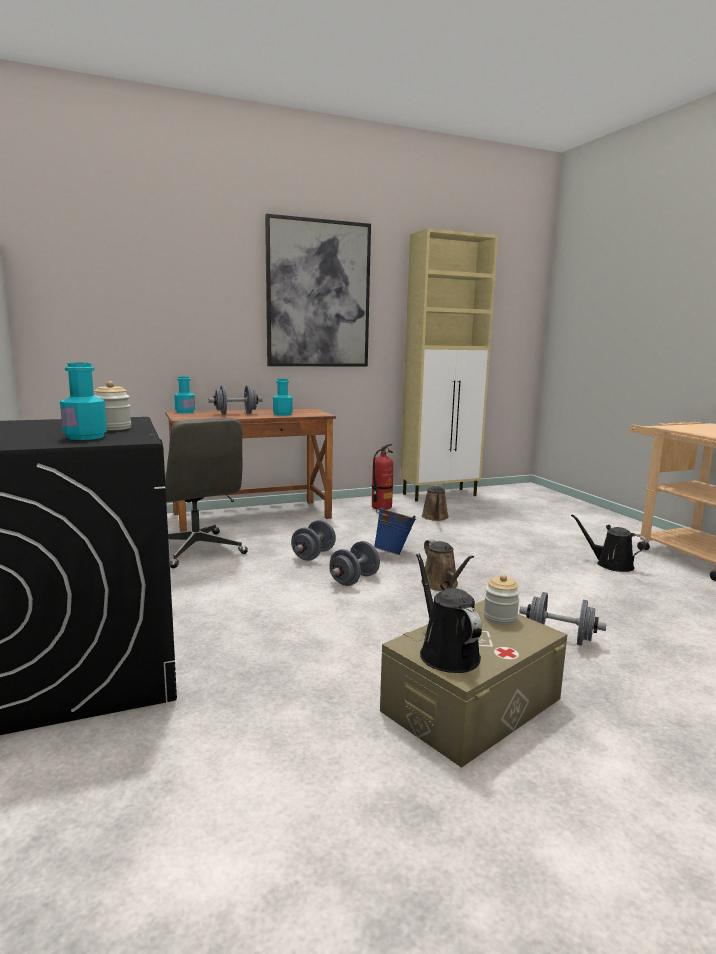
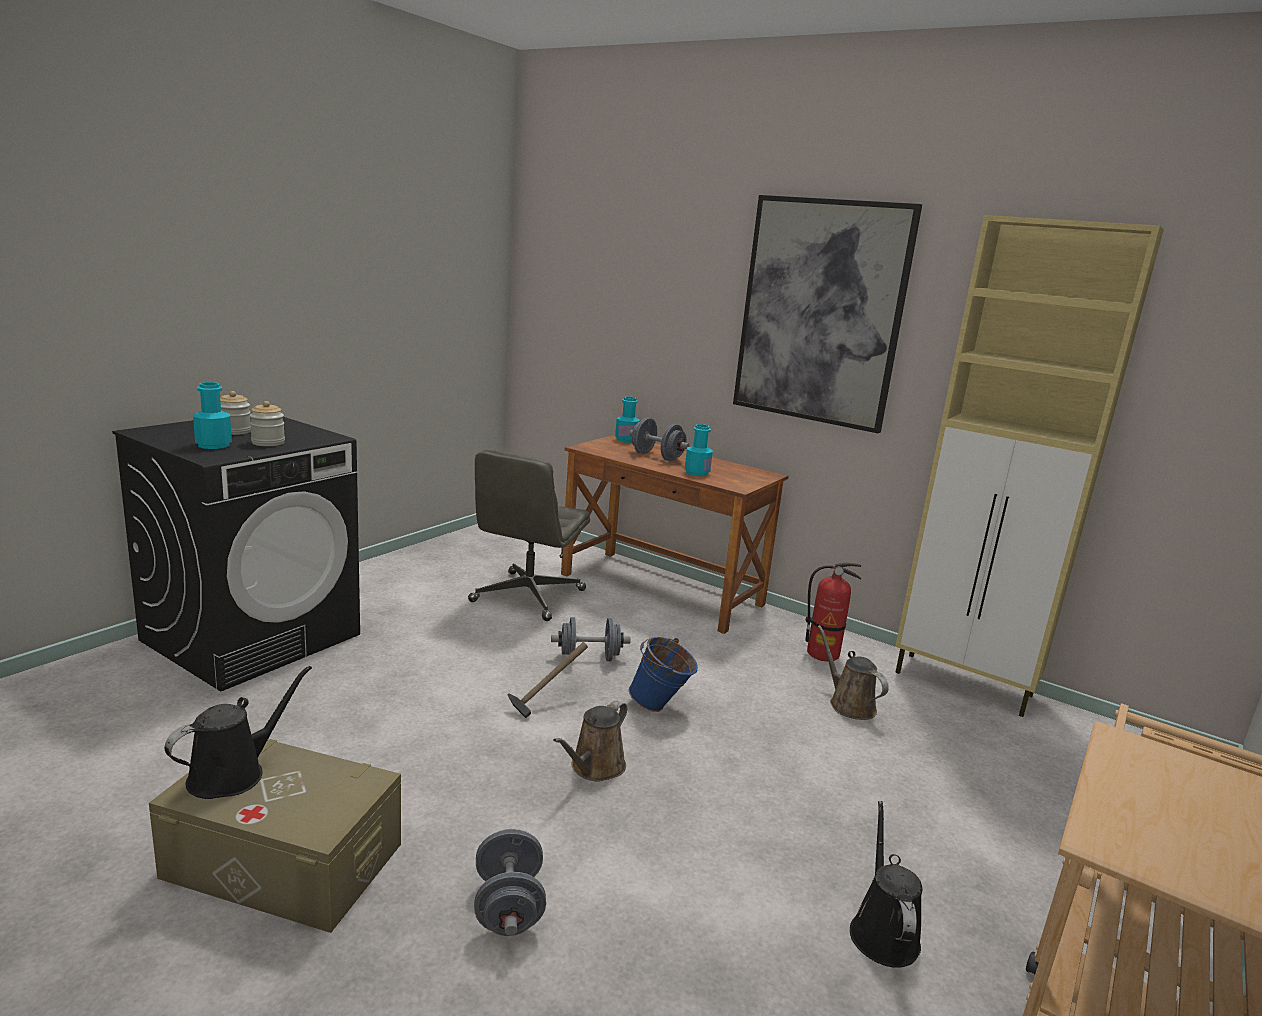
camera: 55 degrees right, 5 degrees up
grey dumbbell [329,541,380,586] -> hammer [507,642,588,718]
brown watering can [421,485,449,521] -> brown watering can turned 90 degrees clockwise [818,625,889,720]
jar [483,575,520,625] -> jar moved to [220,391,251,435]

